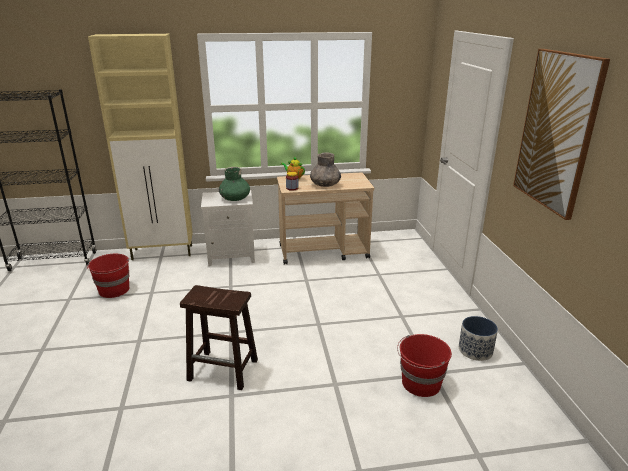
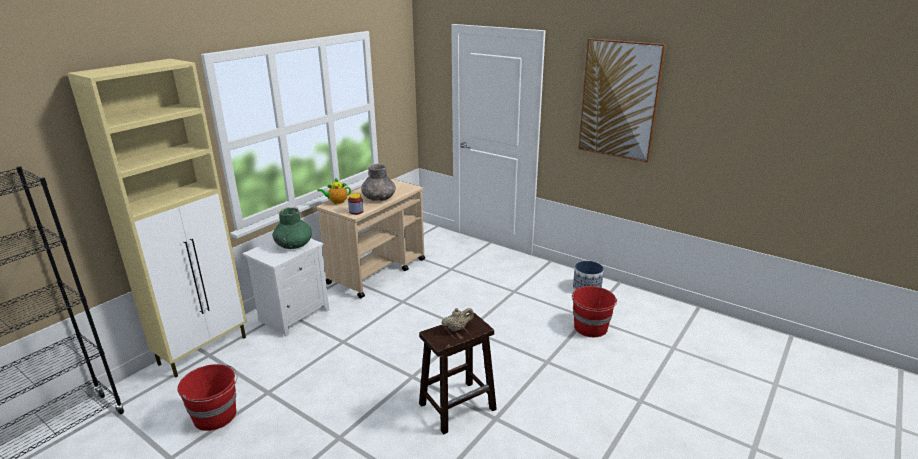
camera: 45 degrees left, 0 degrees up
none -> beige teapot [441,308,474,331]

